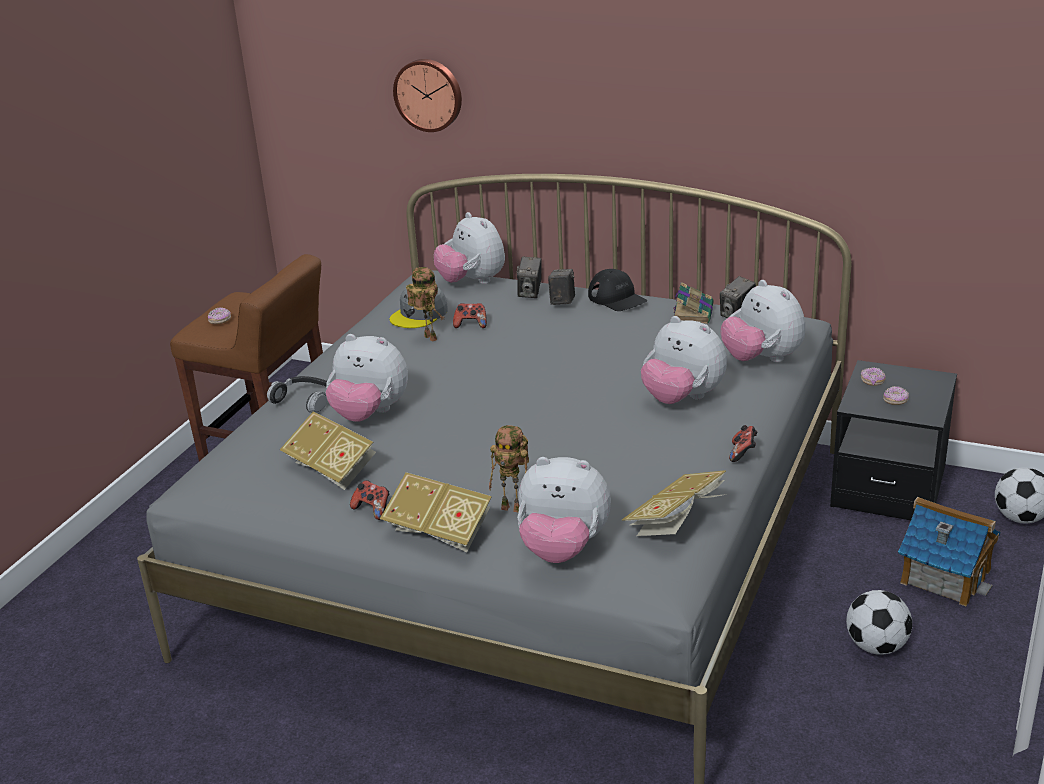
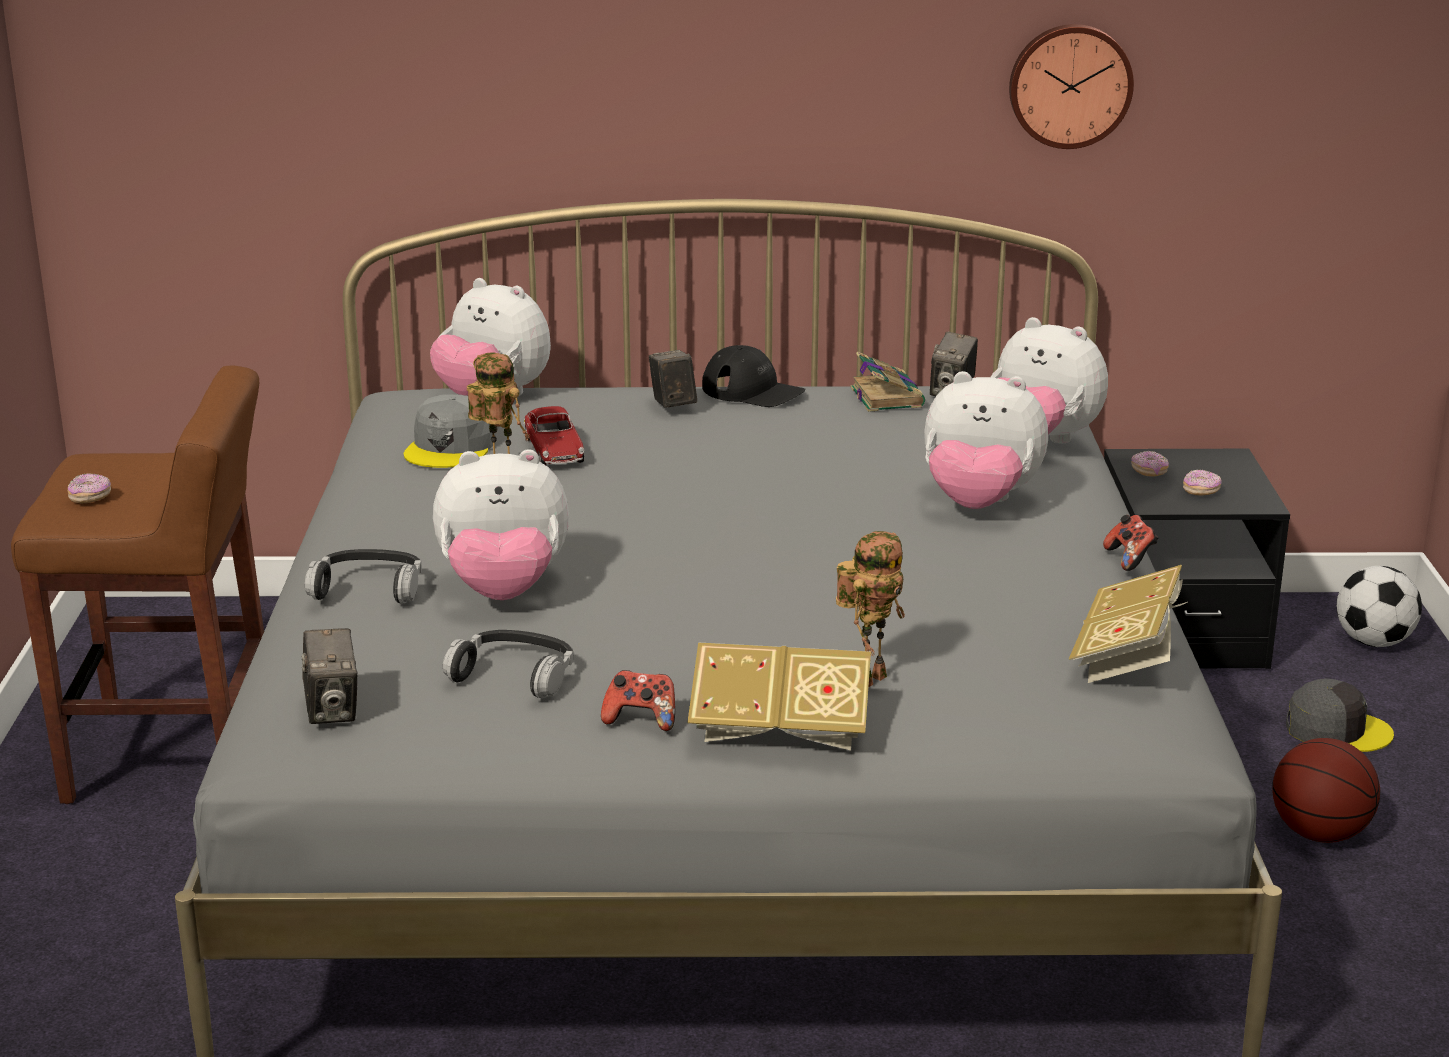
camera: 25 degrees left, 5 degrees down
book [280,411,376,490] -> headphones [443,630,574,698]
wall clock [393,59,462,132] -> wall clock moved to [1009,24,1134,149]
game controller [453,303,487,328] -> toy car [523,406,584,465]
toy robot [489,425,529,513] -> toy robot turned 45 degrees counterclockwise [836,531,905,687]
camera [517,257,542,298] -> camera moved to [302,628,357,724]
plush toy [517,457,611,563] -> none
football [846,590,912,655] -> basketball [1272,738,1380,843]
toy house [898,497,1000,606] -> grey cap [1286,678,1394,752]

